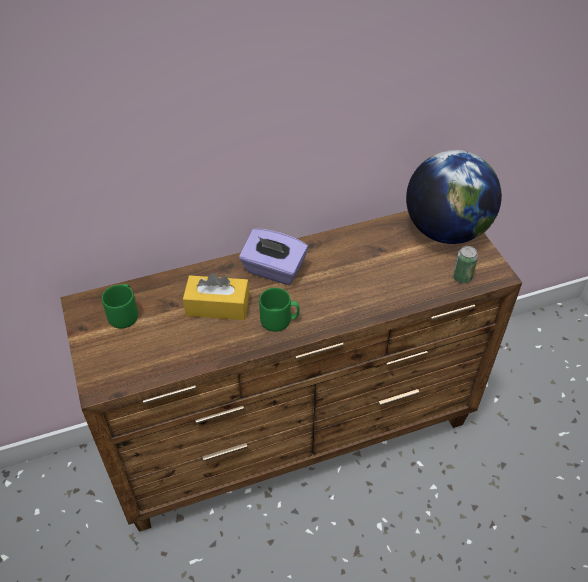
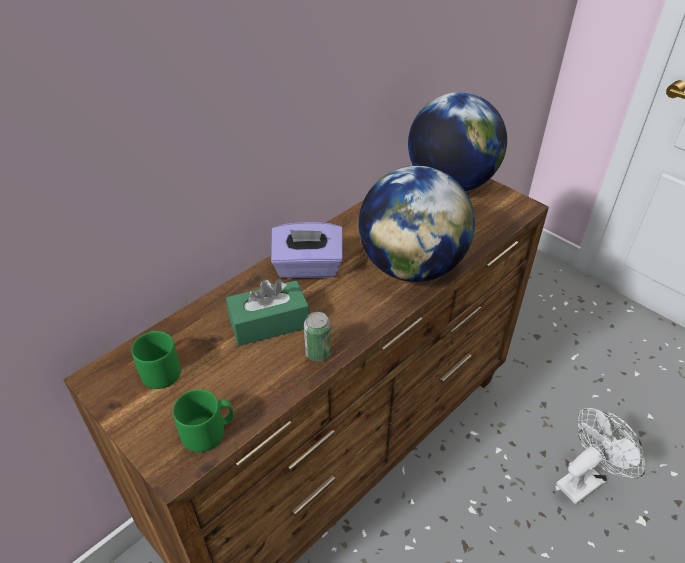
camera: 25 degrees left, 5 degrees down
yellow tissue box [183,273,249,320] -> green tissue box [226,279,309,346]
green mug [259,288,300,332] -> green mug moved to [173,389,233,453]
can [453,246,478,283] -> can moved to [304,312,331,361]
none -> globe [358,166,475,282]
none -> white fan [556,408,645,505]

